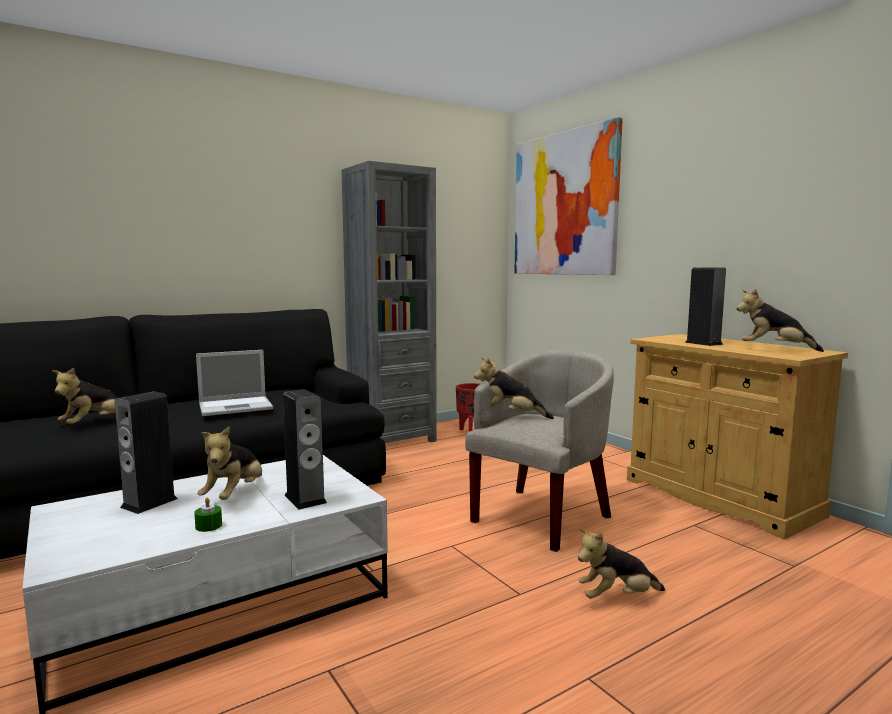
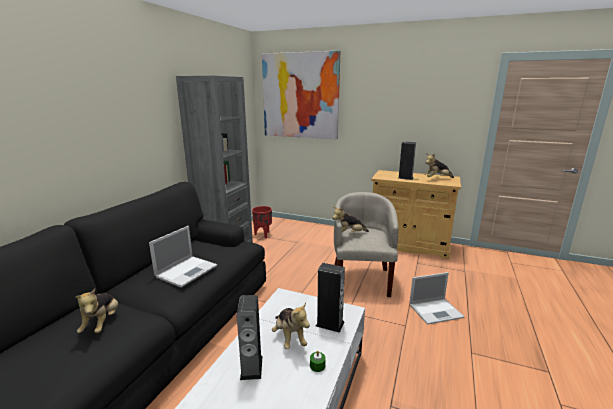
camera: 35 degrees left, 10 degrees up
plush toy [578,528,665,599] -> laptop [410,272,464,325]

